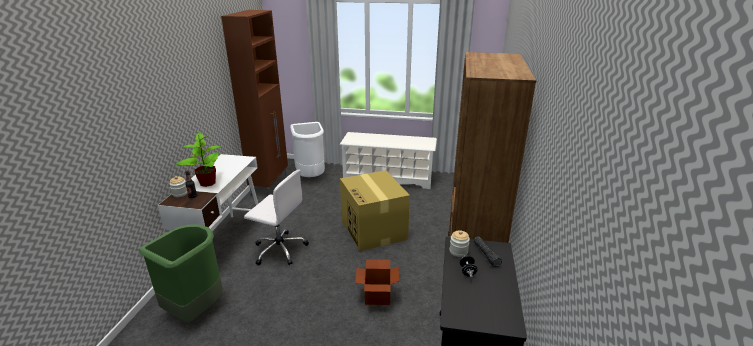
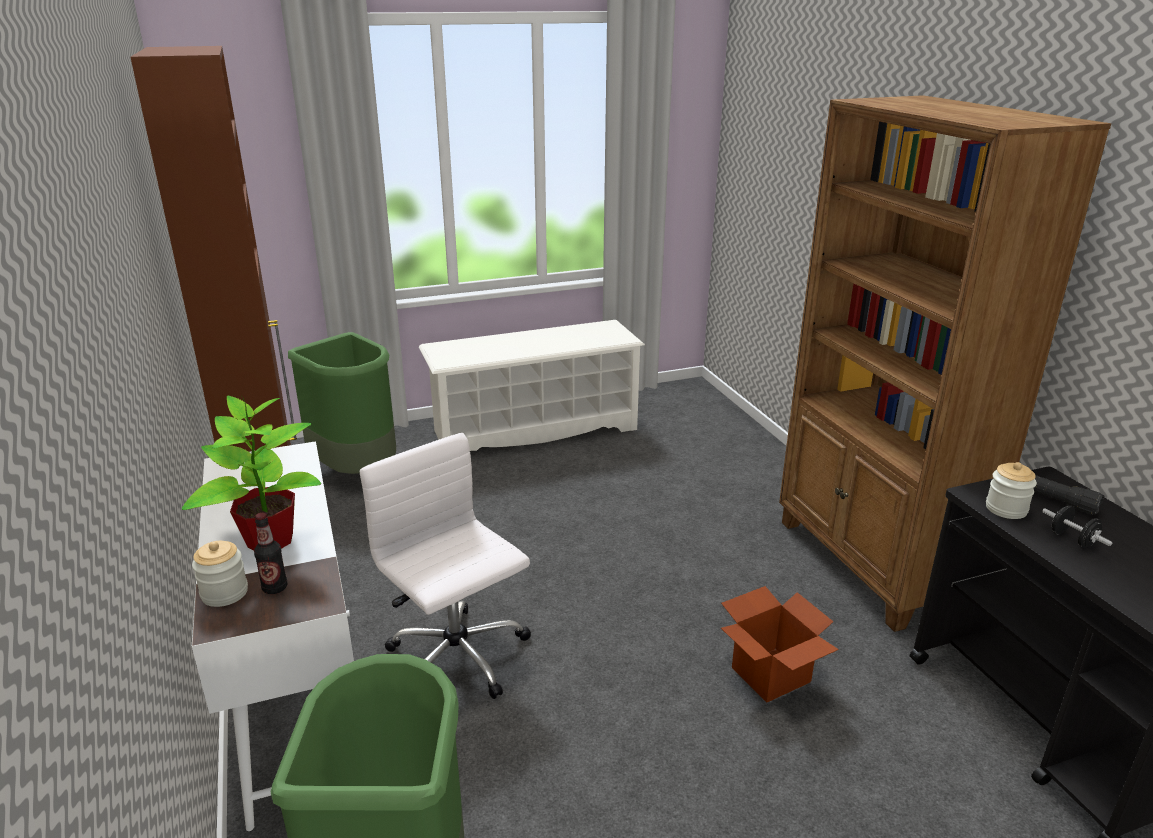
camera: 30 degrees left, 0 degrees up
white office chair [244,169,309,265] -> white office chair turned 120 degrees counterclockwise [360,433,531,699]
white trash can [290,122,325,177] -> green trash can [288,332,396,474]
cardboard box [340,170,410,251] -> none

